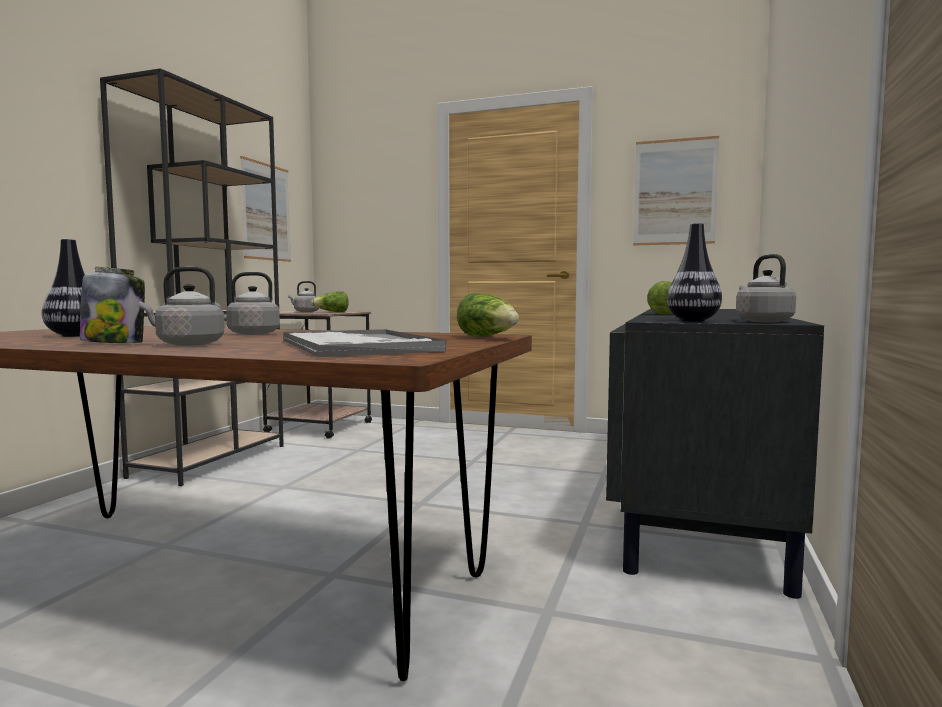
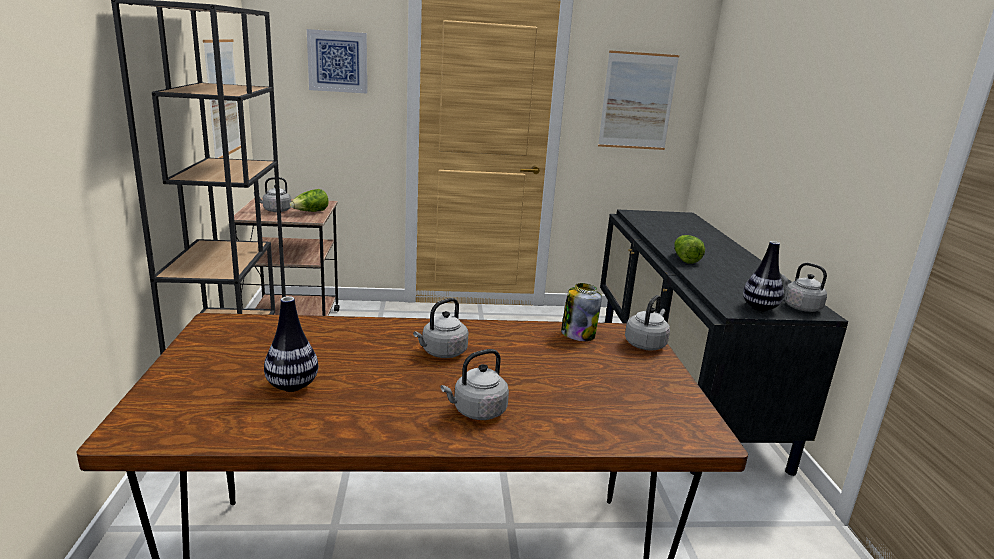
camera: 25 degrees left, 15 degrees up
jar [80,267,145,343] -> jar moved to [561,283,602,341]
tray [283,329,447,357] -> none
lettuce [457,293,519,337] -> grey kettle [625,295,670,351]
none -> picture [307,29,367,93]

